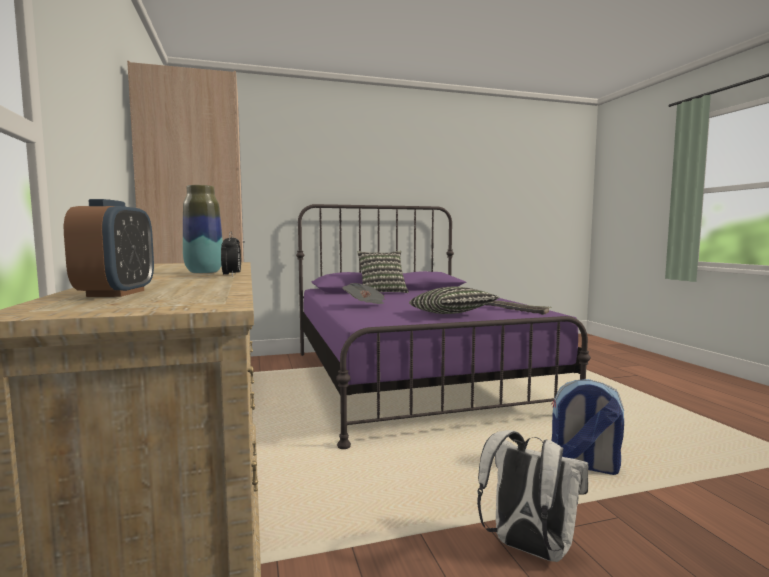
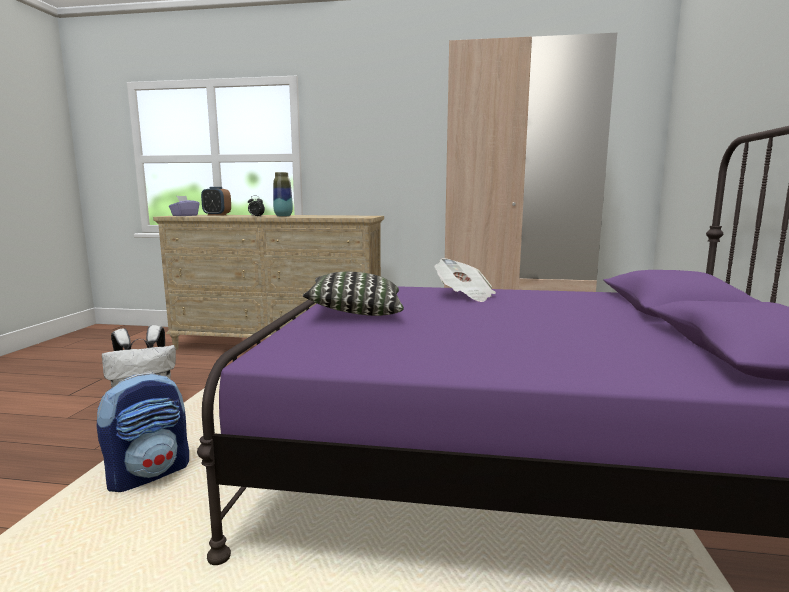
camera: 115 degrees right, 5 degrees up
pillow [357,251,409,293] -> none
tray [486,300,551,315] -> none
none -> purple tissue box [169,196,199,216]

